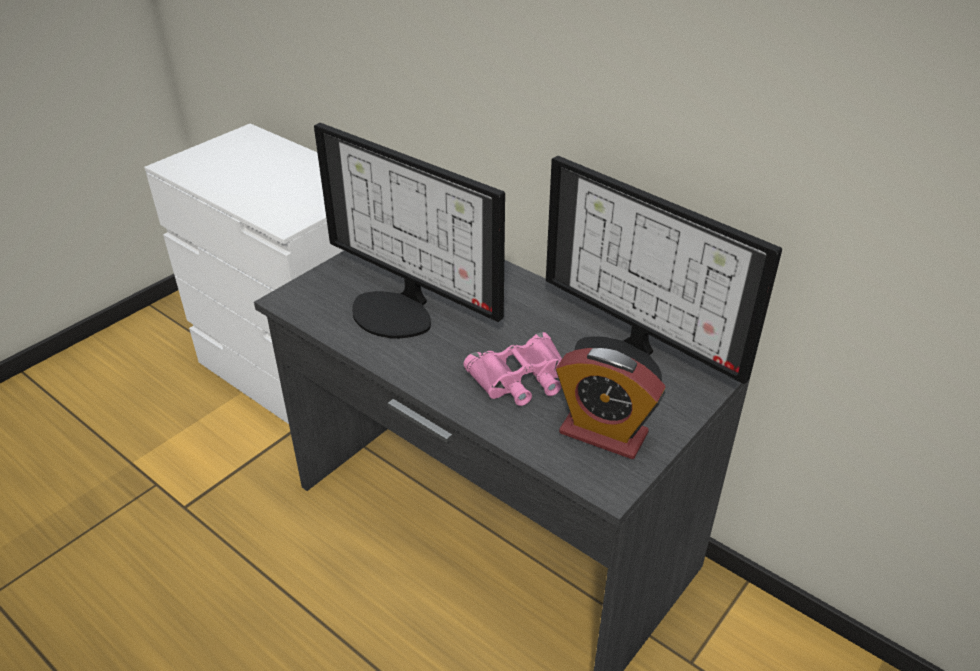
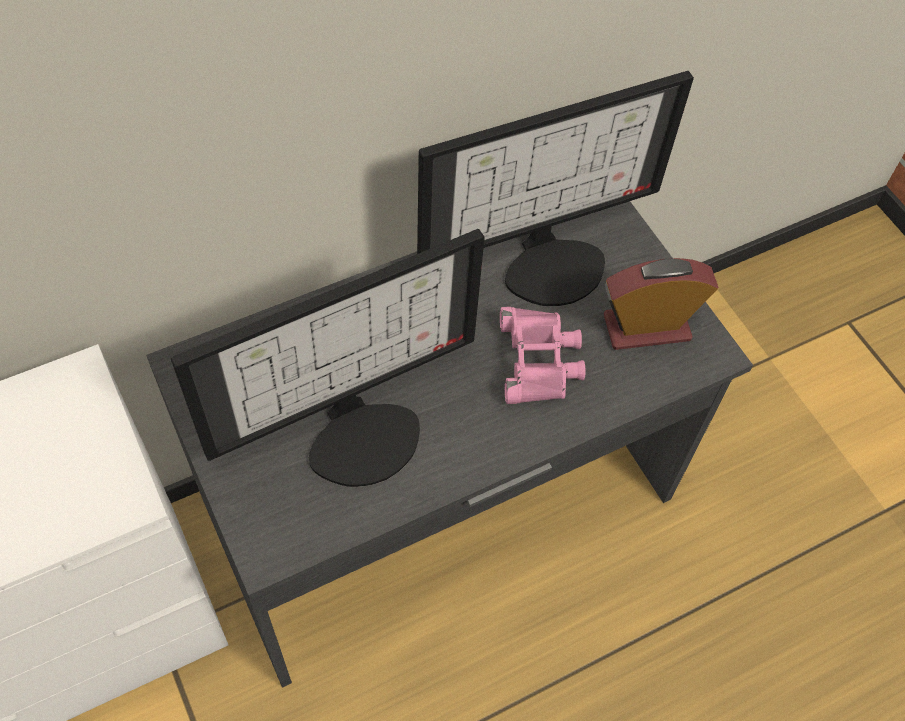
camera: 70 degrees left, 20 degrees up
alarm clock [556,348,665,459] -> alarm clock turned 150 degrees counterclockwise [604,258,718,350]

